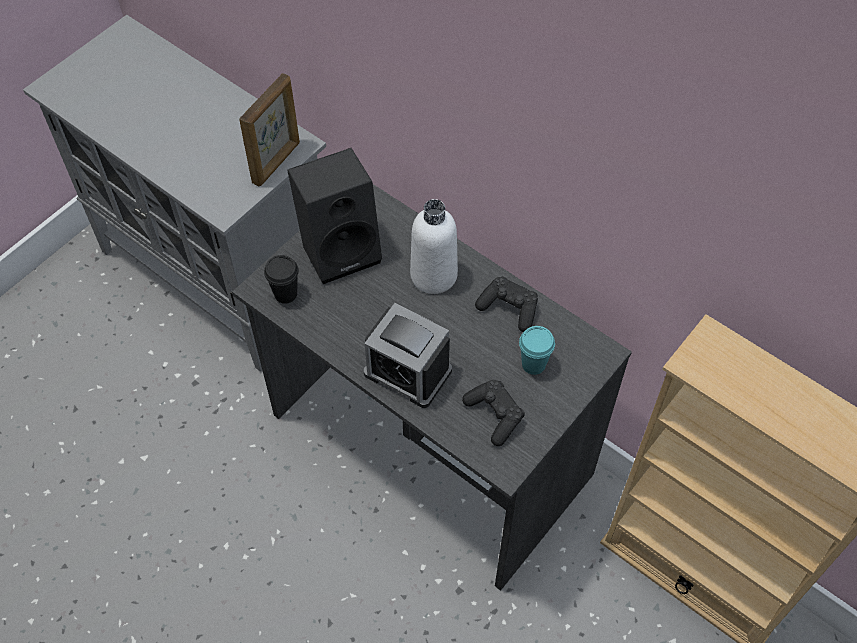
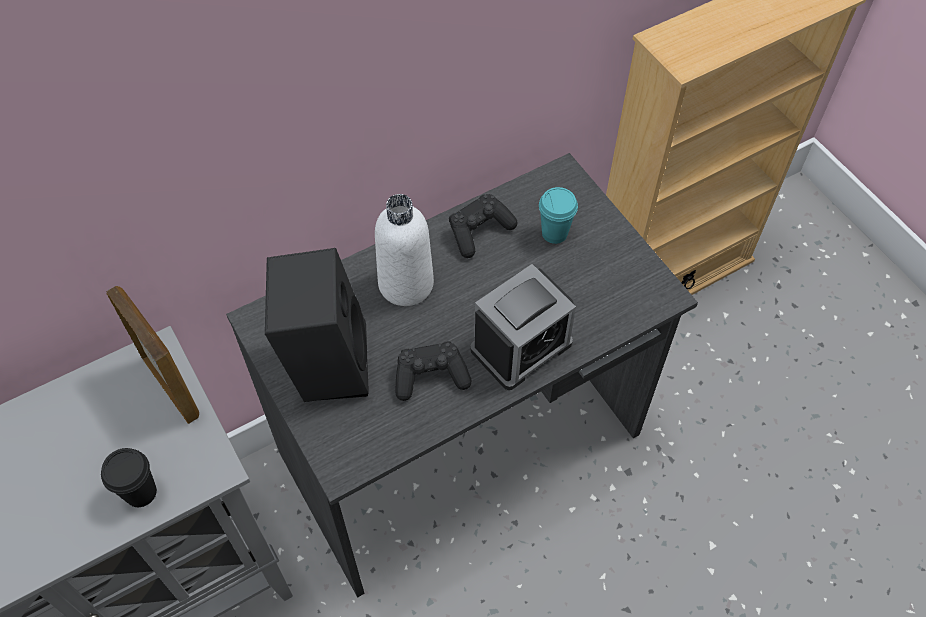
camera: 70 degrees left, 0 degrees up
black cup [264,255,299,304] -> black cup moved to [101,448,157,507]
black game controller [462,380,525,446] -> black game controller moved to [395,341,472,401]

